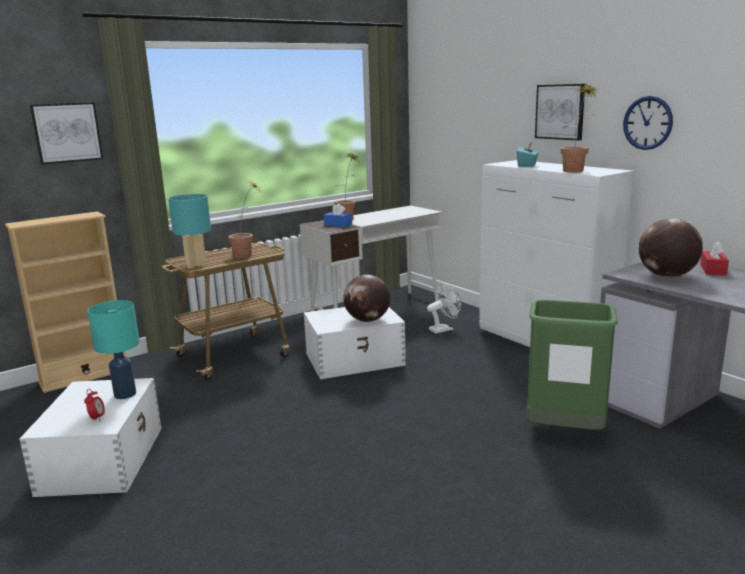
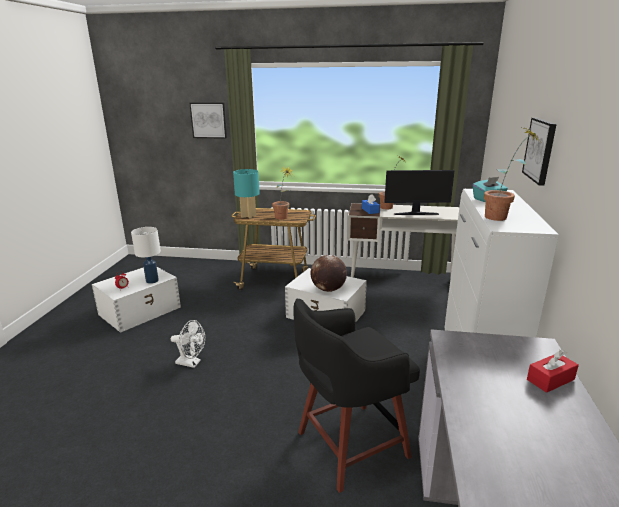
camera: 45 degrees right, 5 degrees up
beige bookcase [5,212,126,393] -> none
turquoise table lamp [87,300,140,399] -> white table lamp [131,227,161,284]
white fan [427,283,461,334] -> white fan moved to [171,320,205,368]
green trash can [527,300,618,430] -> black stool [293,298,420,493]
wall clock [623,96,673,150] -> none
globe [639,219,703,278] -> none
none -> monitor [384,170,455,215]

